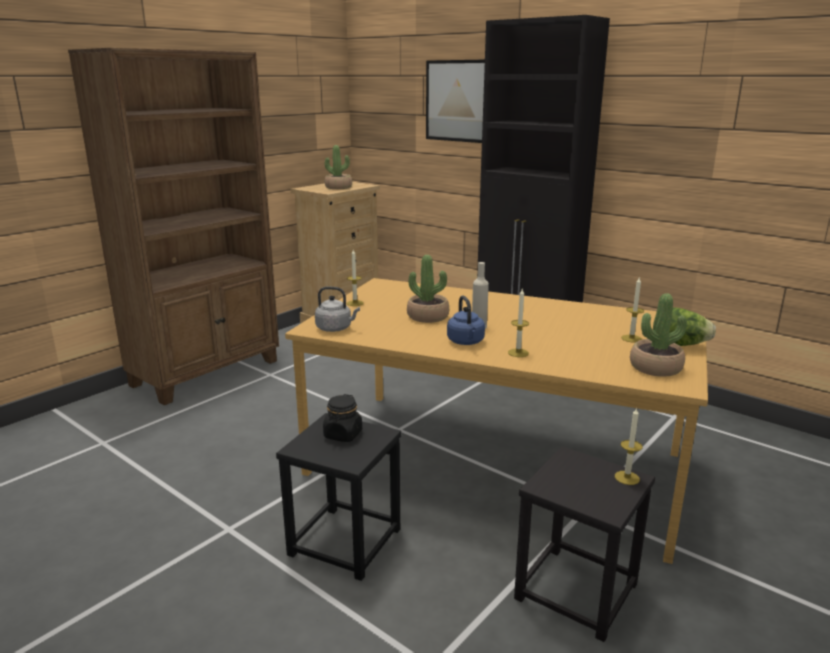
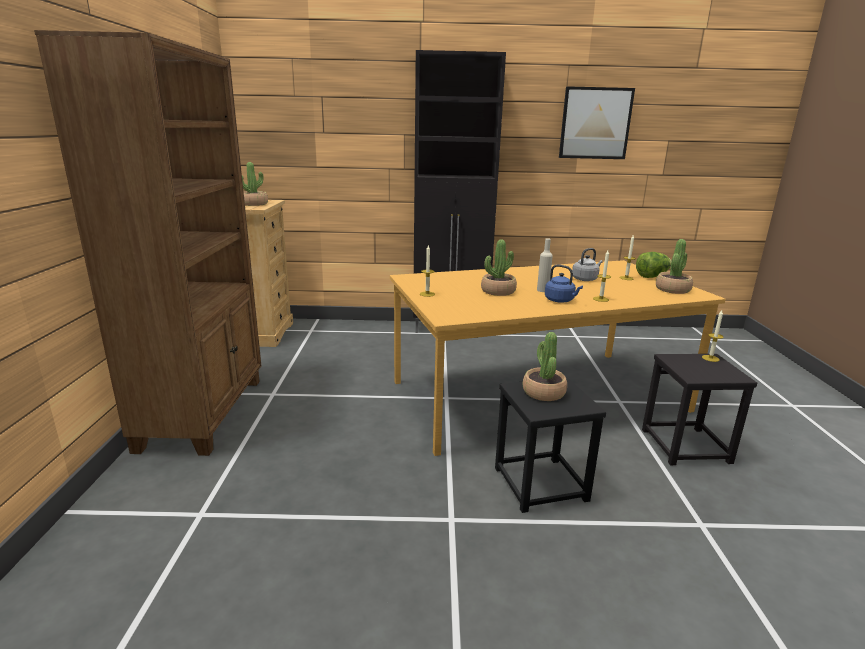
camera: 40 degrees left, 0 degrees up
grey kettle [315,286,360,332] -> grey kettle moved to [572,248,603,281]
black jar [323,394,362,442] -> potted plant [523,332,567,401]
picture [426,60,485,143] -> picture moved to [559,86,635,159]

